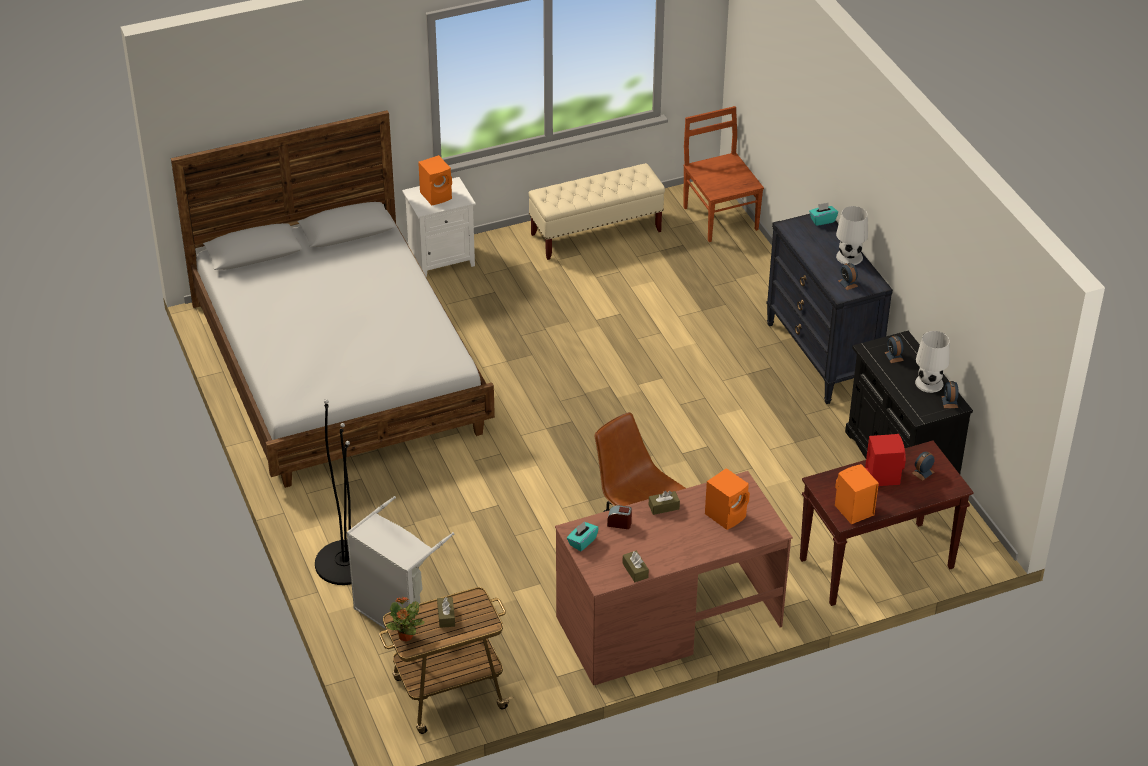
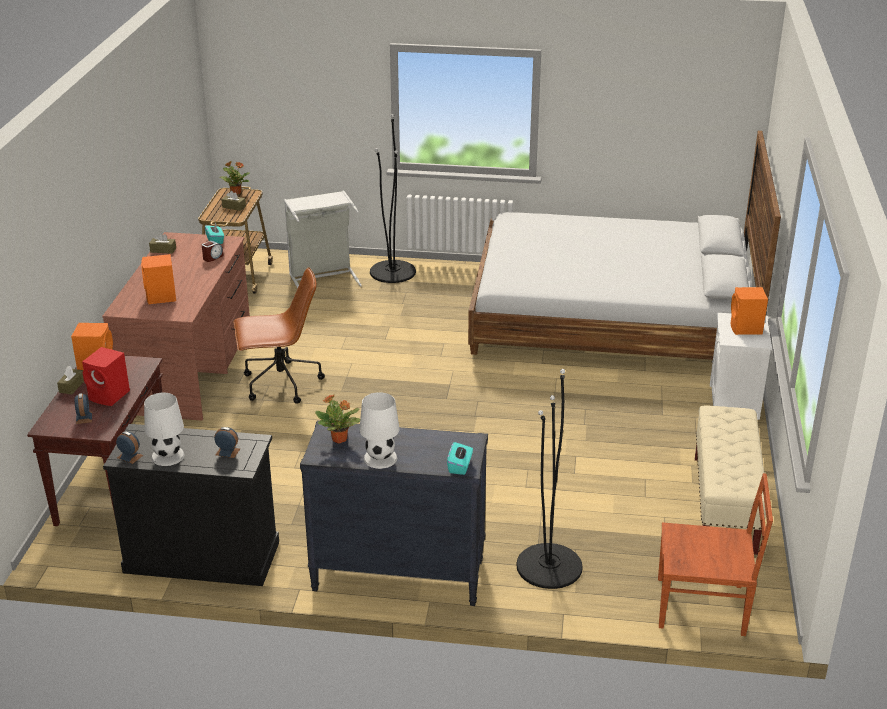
camera: 120 degrees right, 10 degrees down
brown tissue box [649,491,680,515] -> brown tissue box moved to [57,366,84,394]
alarm clock [838,263,858,290] -> potted plant [315,394,360,443]
none -> black floor lamp [516,369,583,589]

